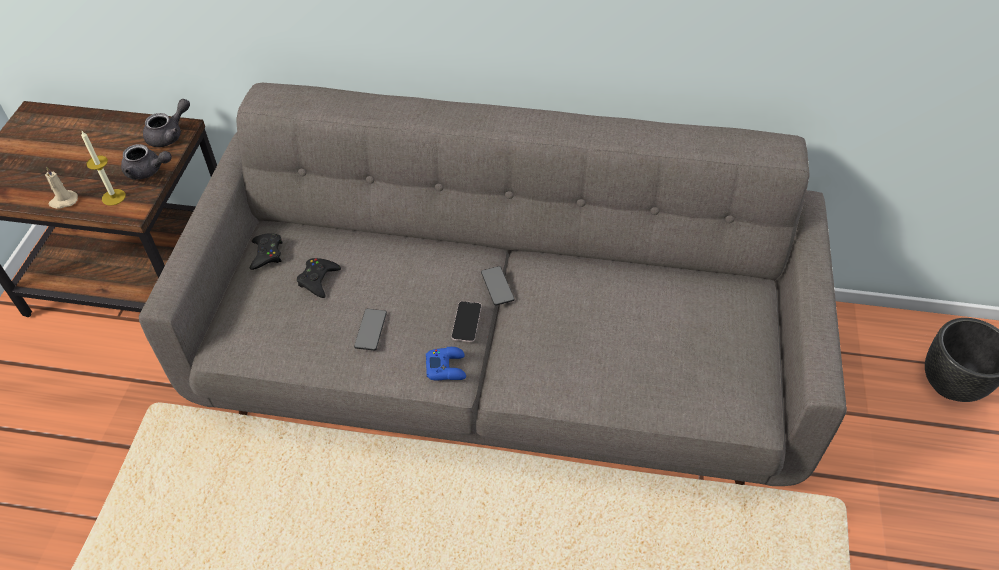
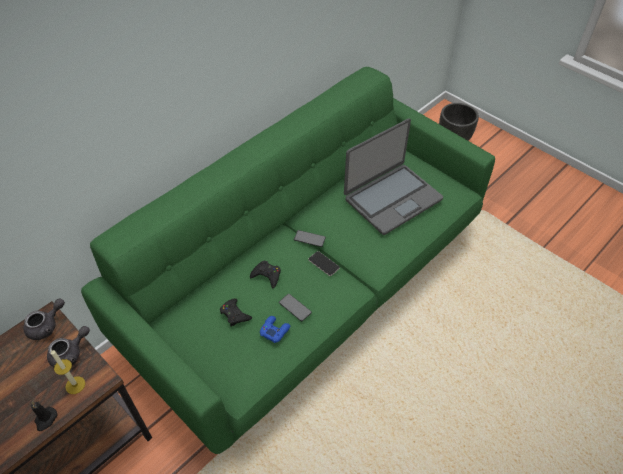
camera: 55 degrees left, 0 degrees up
beige candle [45,167,78,209] -> black candle [31,402,57,431]
grey sofa [139,83,847,486] -> green sofa [81,67,495,454]
grey teapot [143,99,190,147] -> grey teapot turned 60 degrees clockwise [23,298,65,340]
black game controller [250,233,282,270] -> black game controller moved to [250,261,281,288]
blue game controller [426,347,466,380] -> blue game controller moved to [260,316,290,343]
none -> laptop [344,118,443,235]

